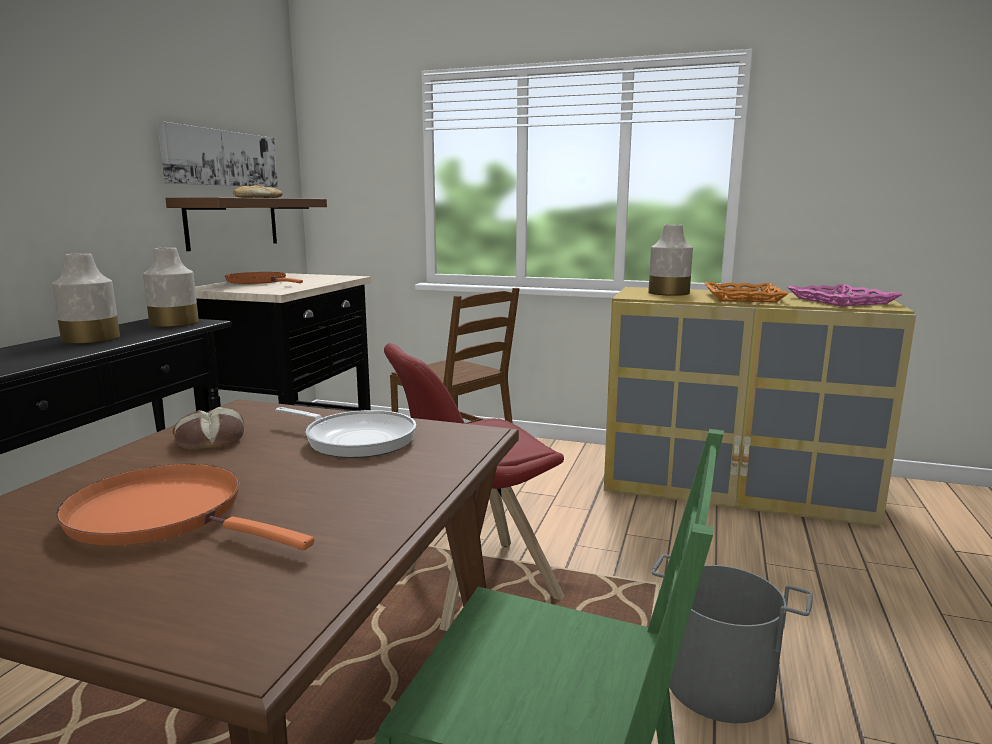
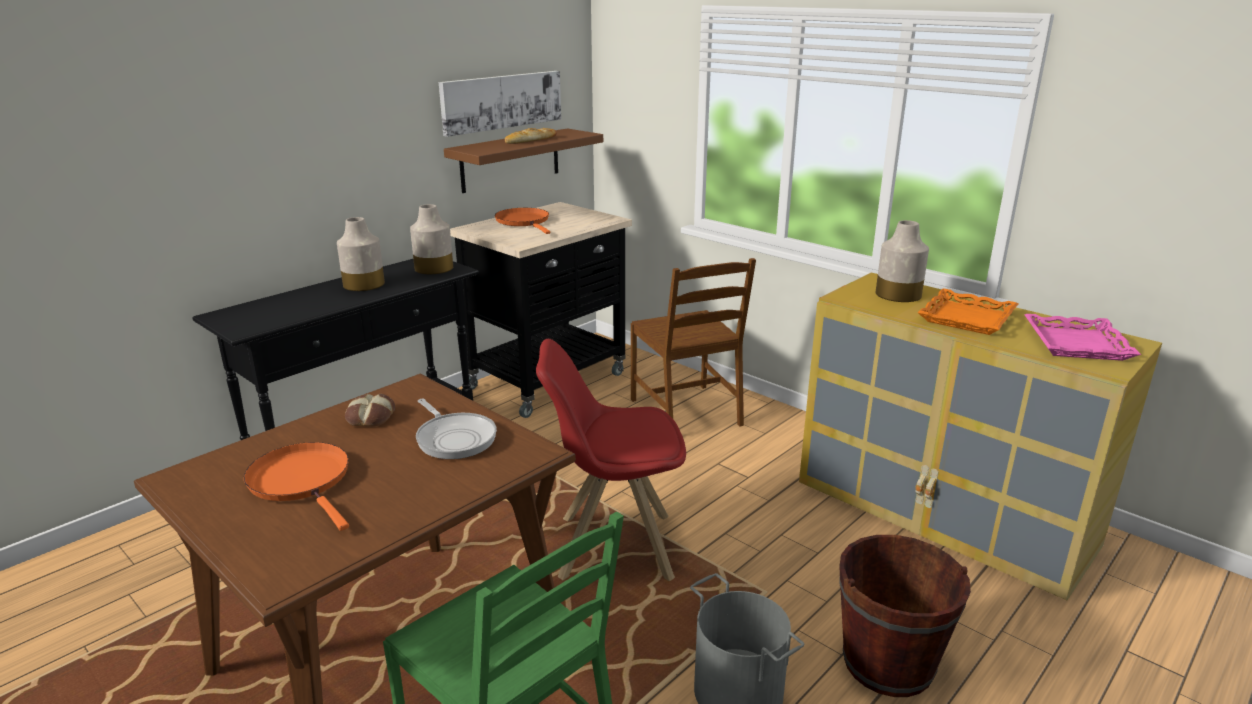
camera: 25 degrees right, 10 degrees up
none -> brown bucket [839,535,971,697]

